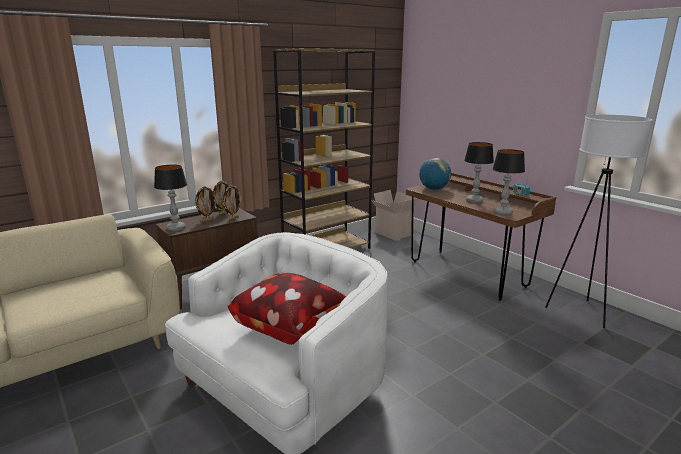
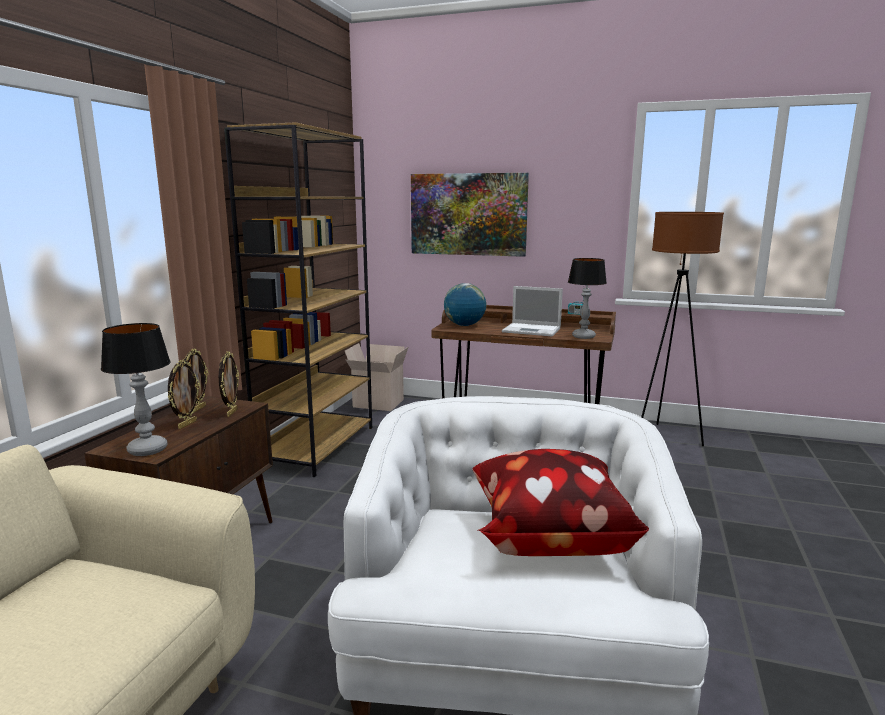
camera: 35 degrees left, 5 degrees down
table lamp [464,142,494,203] -> laptop [502,286,563,336]
white floor lamp [545,114,652,328] -> brown floor lamp [641,212,724,446]
none -> picture [411,173,529,257]

